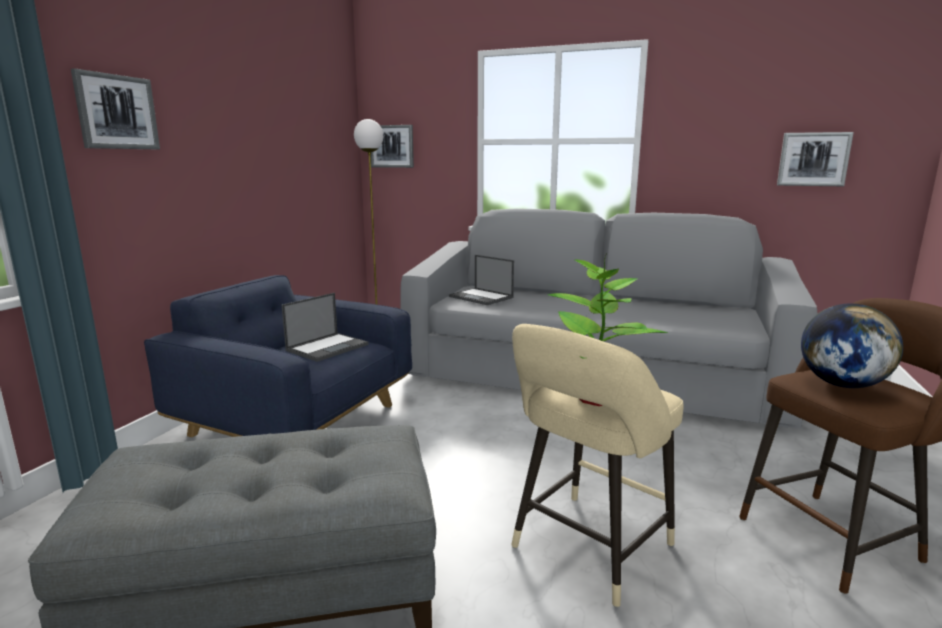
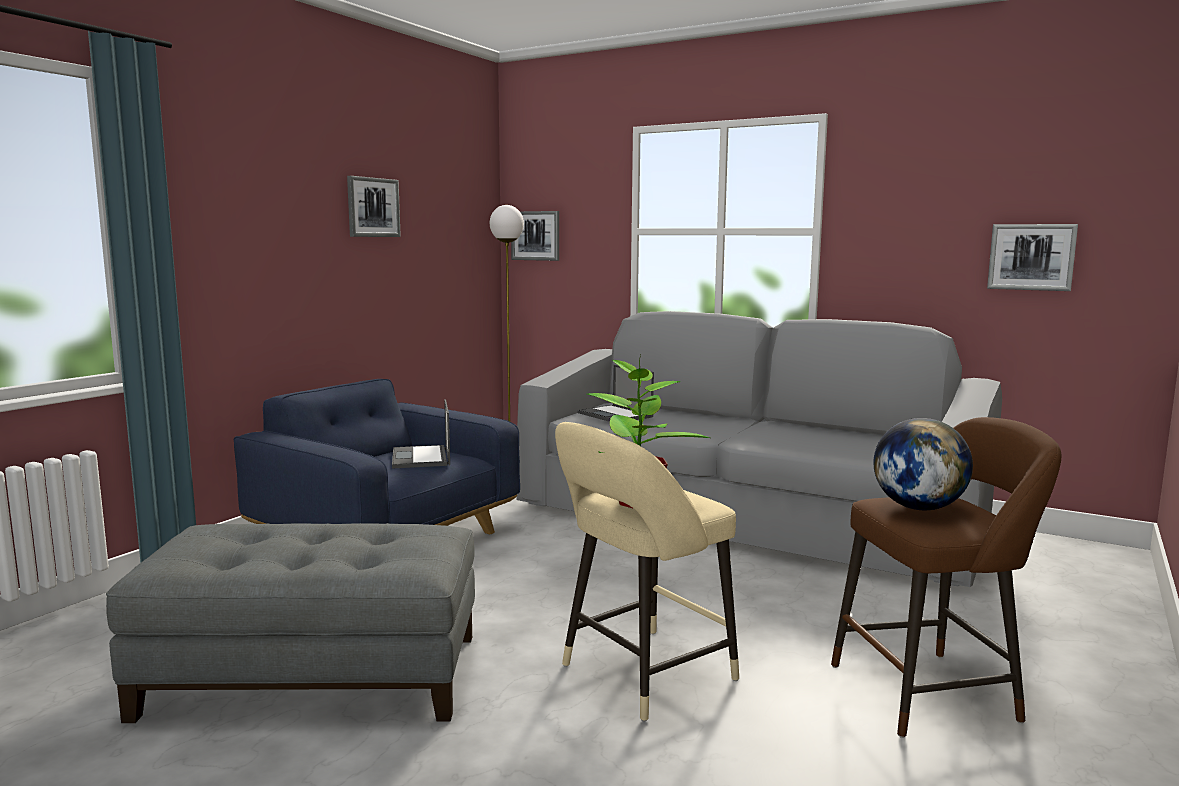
camera: 10 degrees right, 5 degrees down
picture [71,68,160,149] -> picture moved to [347,176,401,237]
laptop [282,293,369,362] -> laptop turned 120 degrees clockwise [392,399,450,469]

